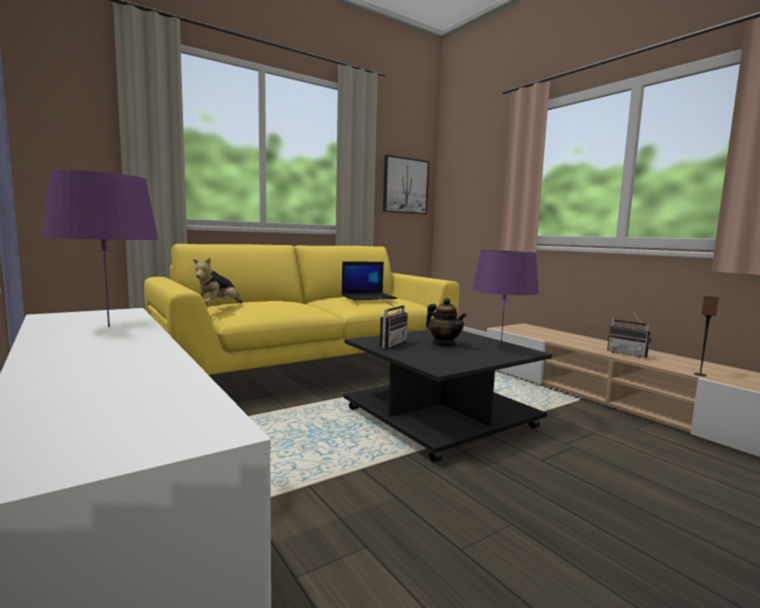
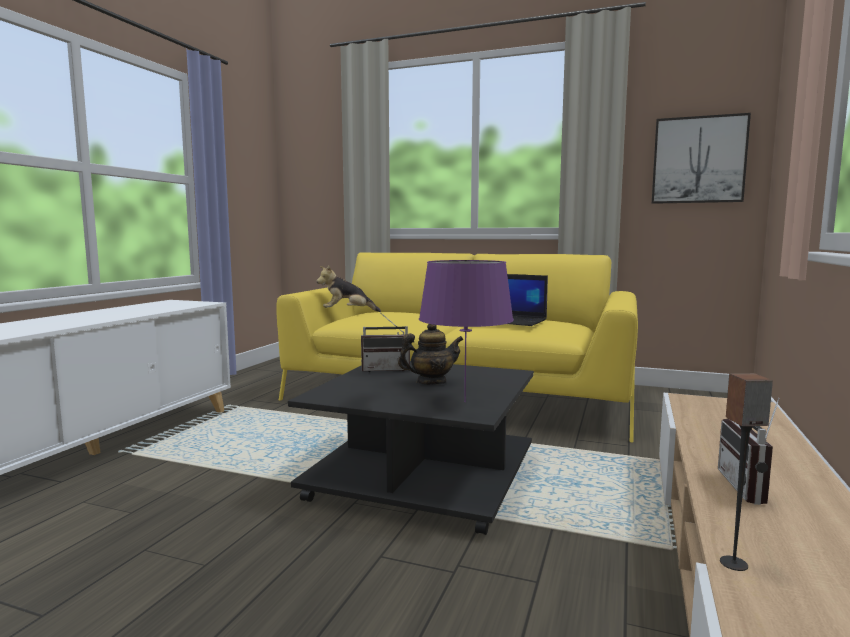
camera: 55 degrees right, 0 degrees up
purple table lamp [42,170,159,327] -> none
teapot [426,298,467,346] -> teapot turned 120 degrees counterclockwise [398,324,464,385]

